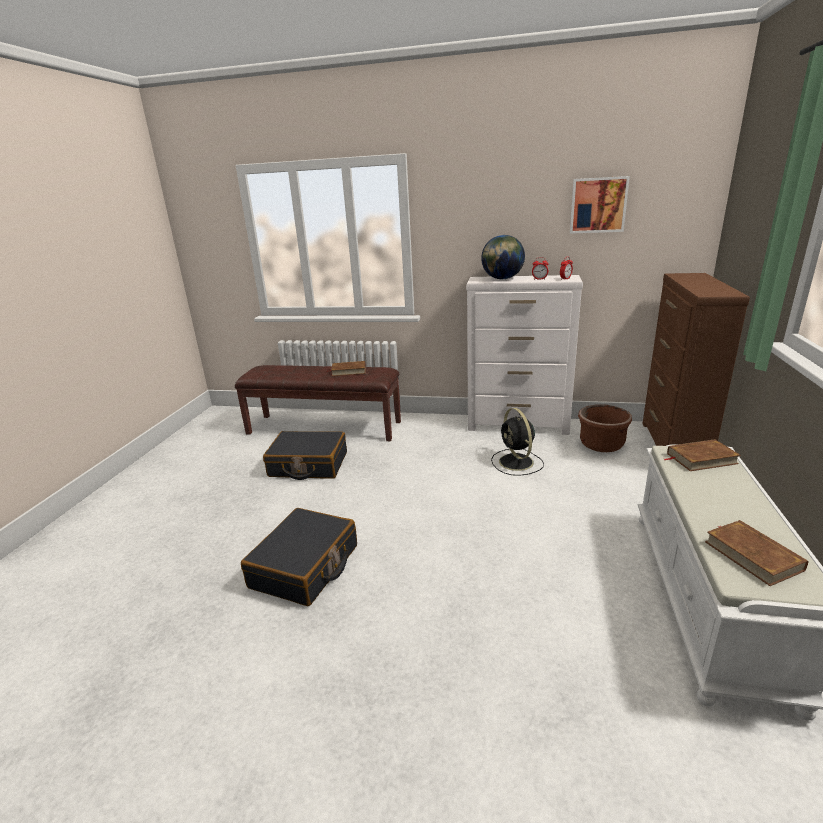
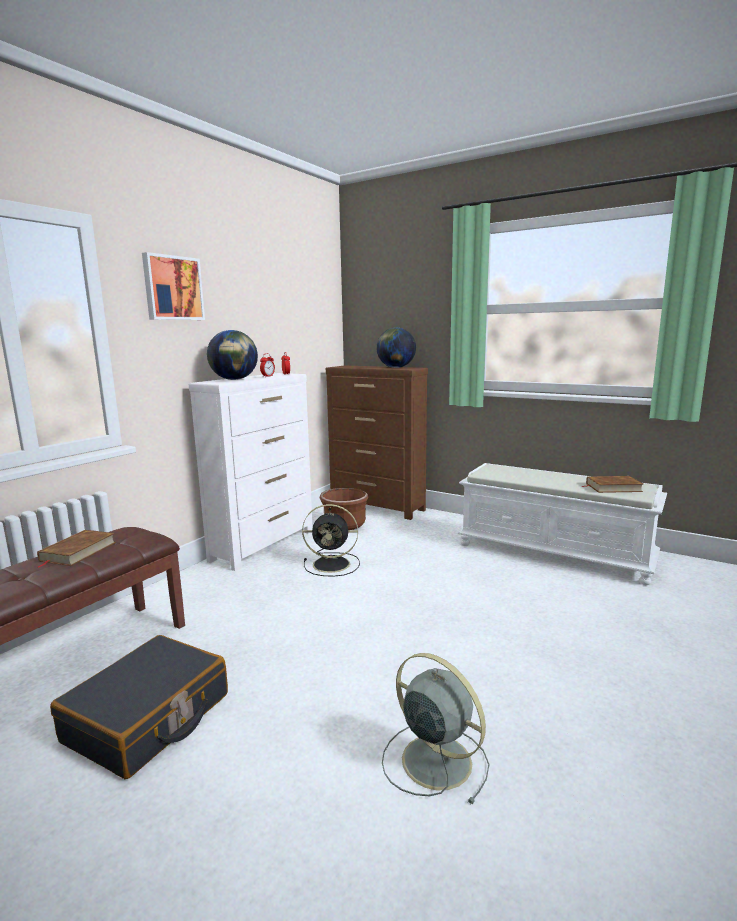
camera: 70 degrees left, 10 degrees down
black suitcase [241,508,357,606] -> grey fan [382,653,489,805]
picture [570,176,630,234] -> picture moved to [142,252,205,320]
brown book [664,439,741,471] -> none
none -> globe [377,328,416,368]

